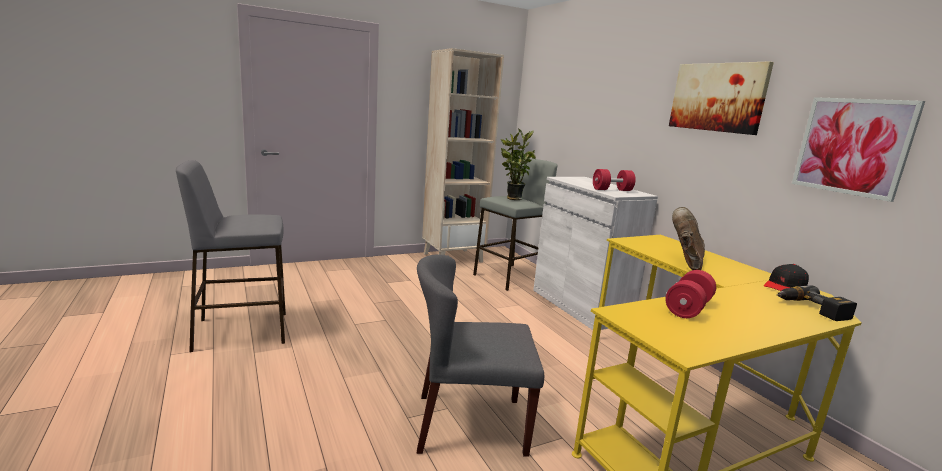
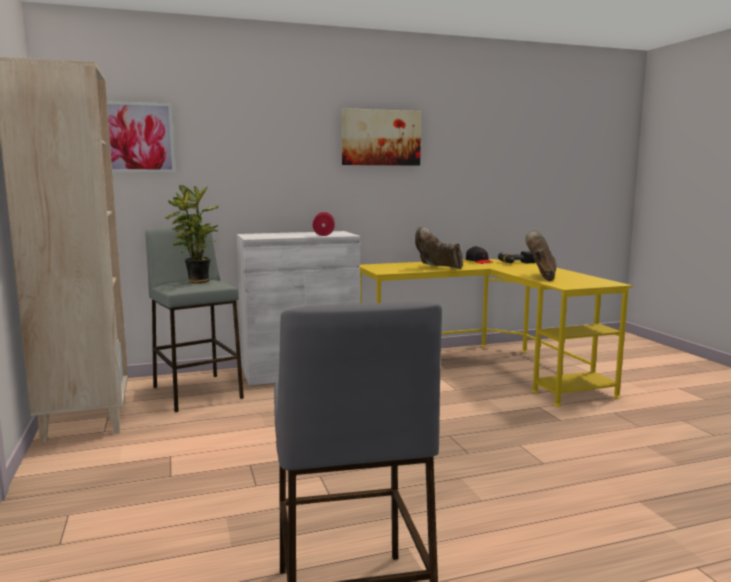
camera: 80 degrees left, 5 degrees down
grey chair [417,255,544,457] -> none
red dumbbell [665,270,716,318] -> brown boot [525,230,556,281]
picture [792,97,925,202] -> picture moved to [107,101,176,173]

